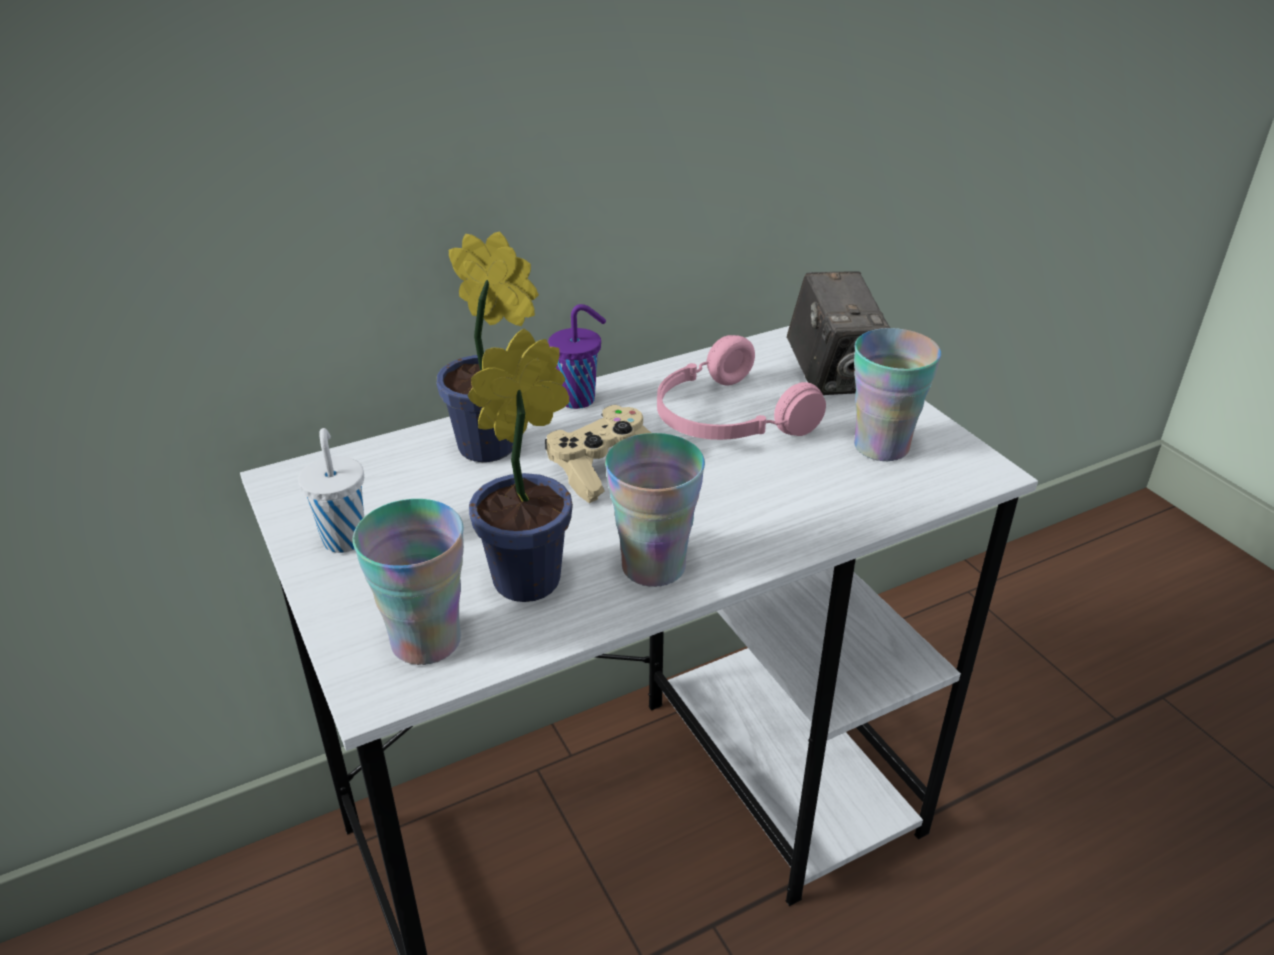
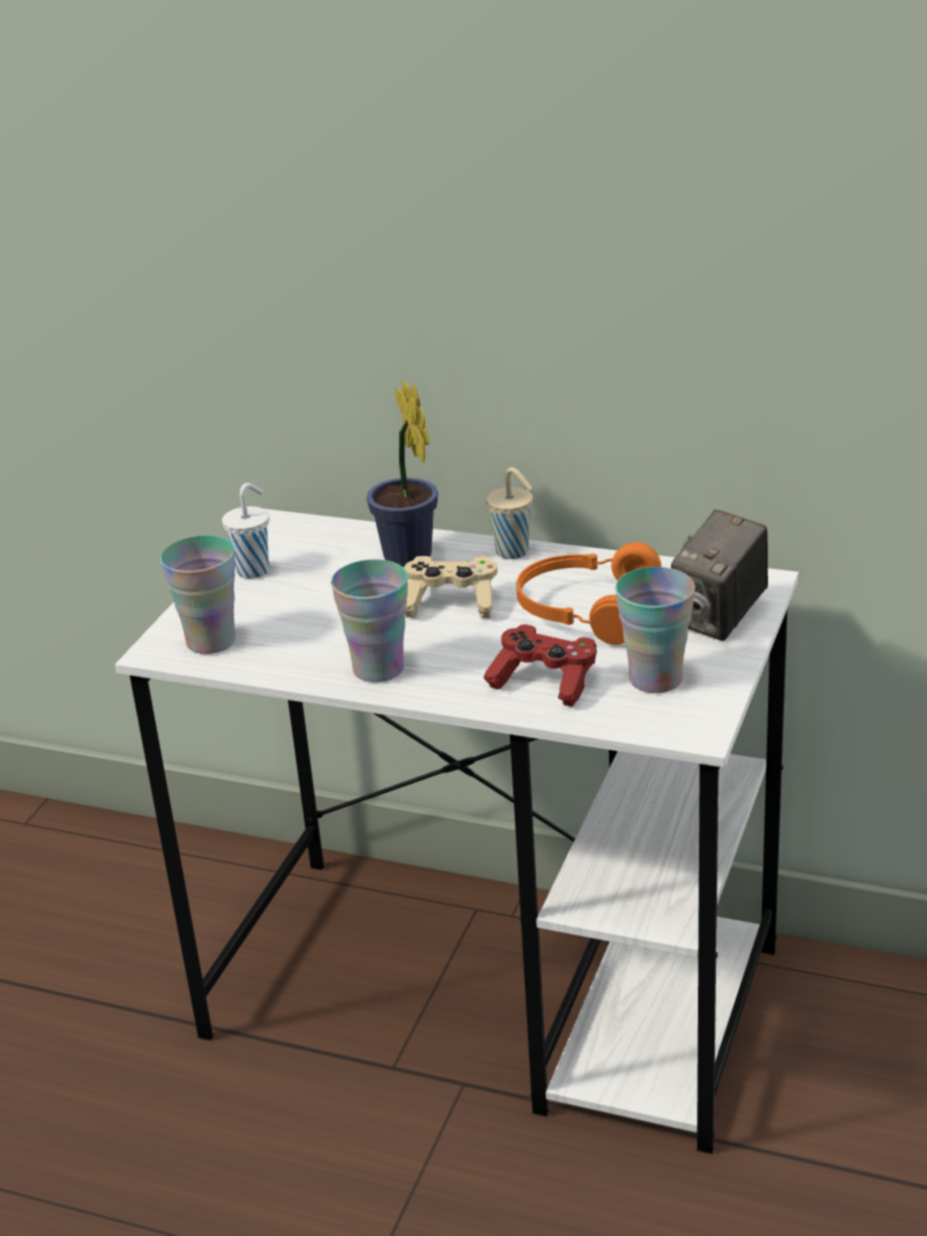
camera: 50 degrees right, 5 degrees down
potted plant [468,329,573,602] -> none
purple cup [548,304,606,409] -> beige cup [486,467,533,559]
pink headphones [657,335,826,440] -> orange headphones [516,542,662,645]
none -> red game controller [484,624,597,707]

